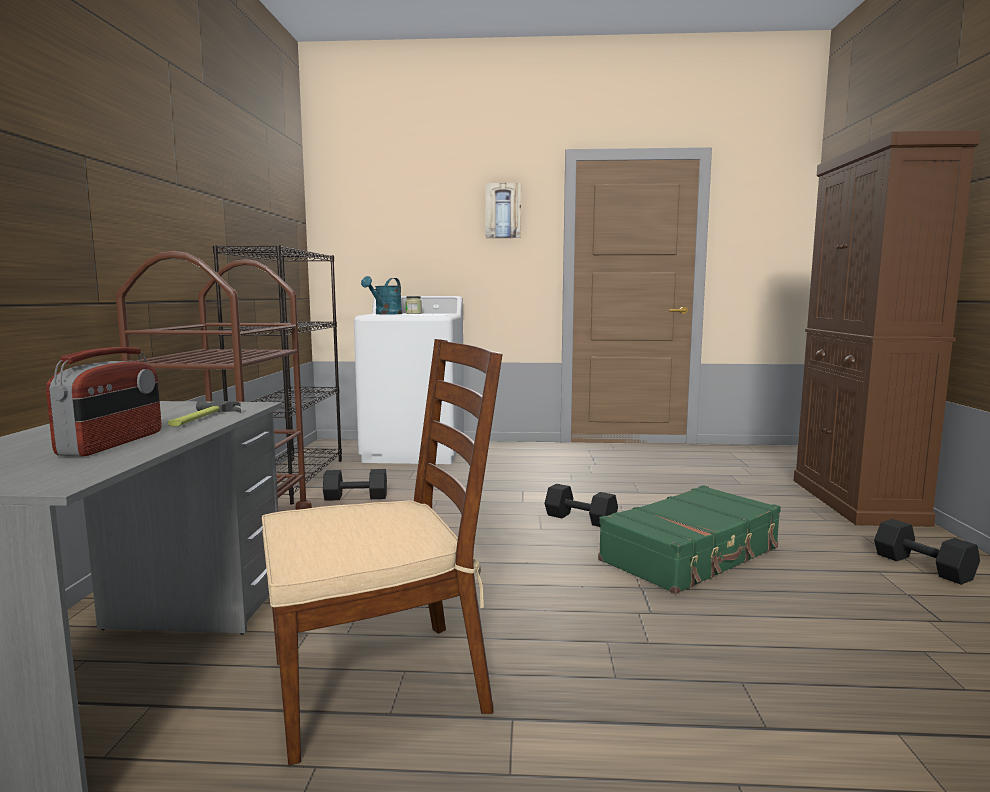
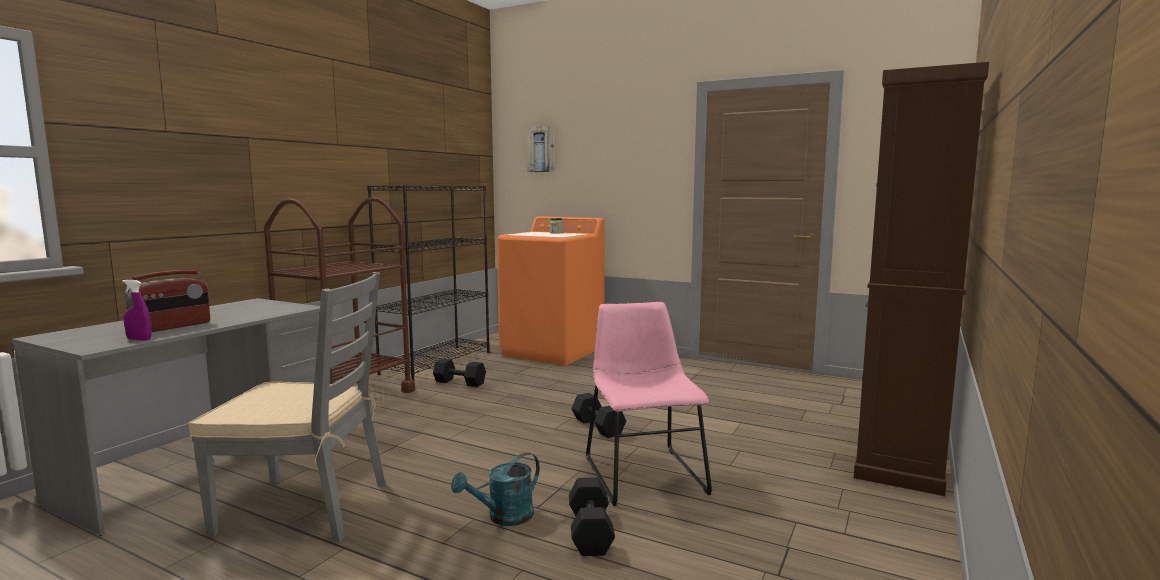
camera: 25 degrees right, 0 degrees up
hammer [168,401,241,426] -> none
brown chair [262,339,503,765] -> grey chair [188,272,386,542]
white washing machine [354,296,464,464] -> orange washing machine [497,216,605,365]
turquoise watering can [361,276,402,314] -> turquoise watering can moved to [451,452,540,526]
picture [485,183,521,238] -> picture moved to [527,126,555,172]
green suitcase [598,485,781,594] -> pink chair [586,302,712,506]
black dumbbell [874,519,980,585] -> black dumbbell moved to [569,477,615,556]
none -> purple spray bottle [122,280,152,341]

